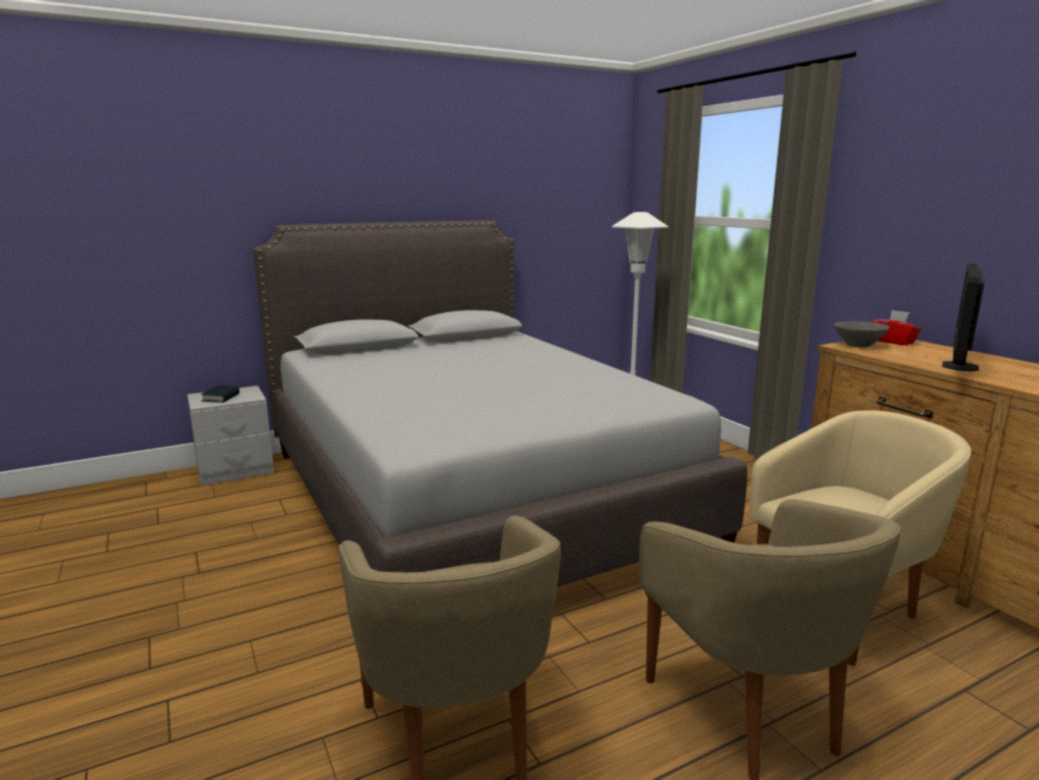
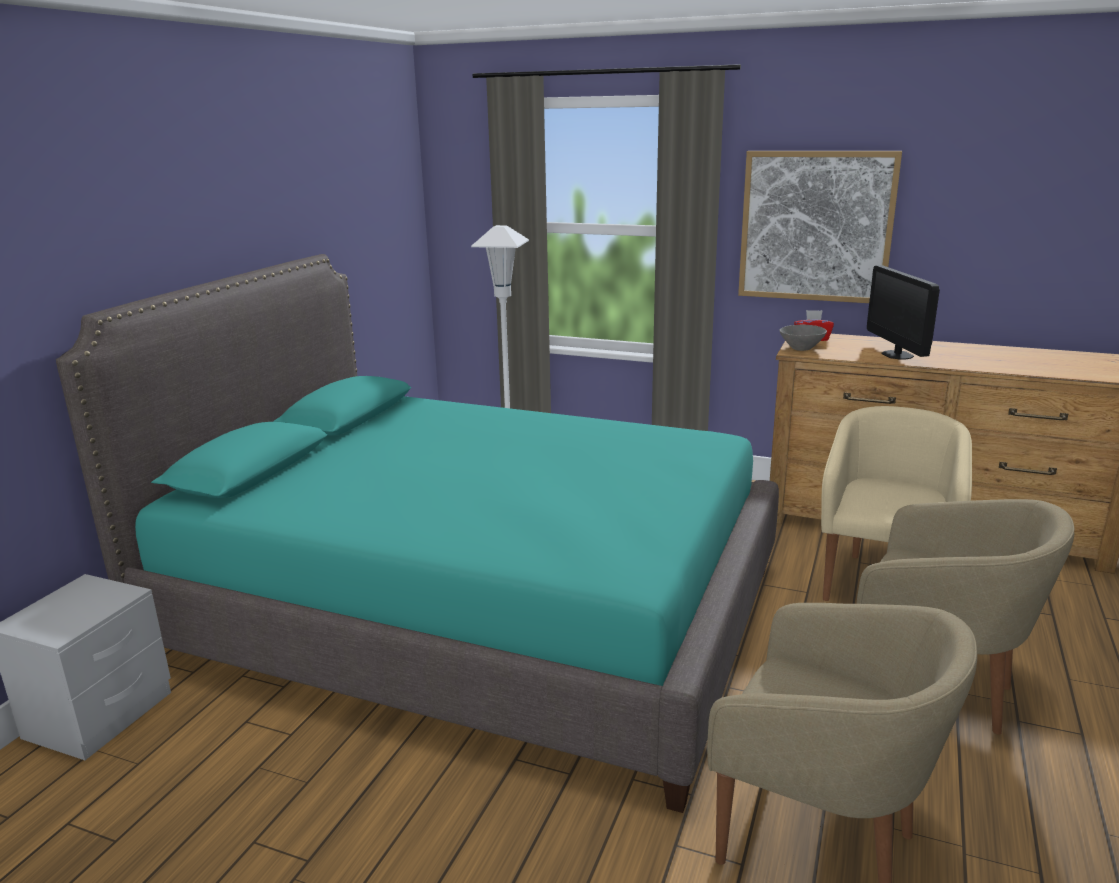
camera: 40 degrees left, 5 degrees up
book [201,385,240,403] -> none
grey bed [253,220,747,587] -> turquoise bed [56,254,779,813]
none -> picture [738,151,902,303]

